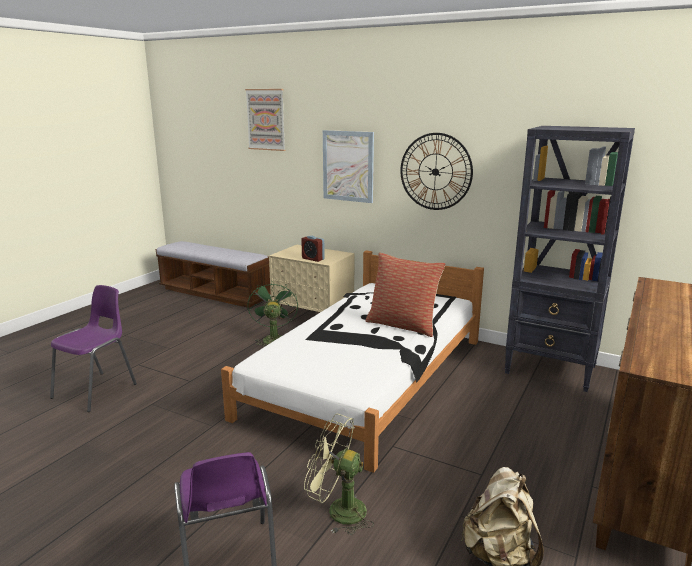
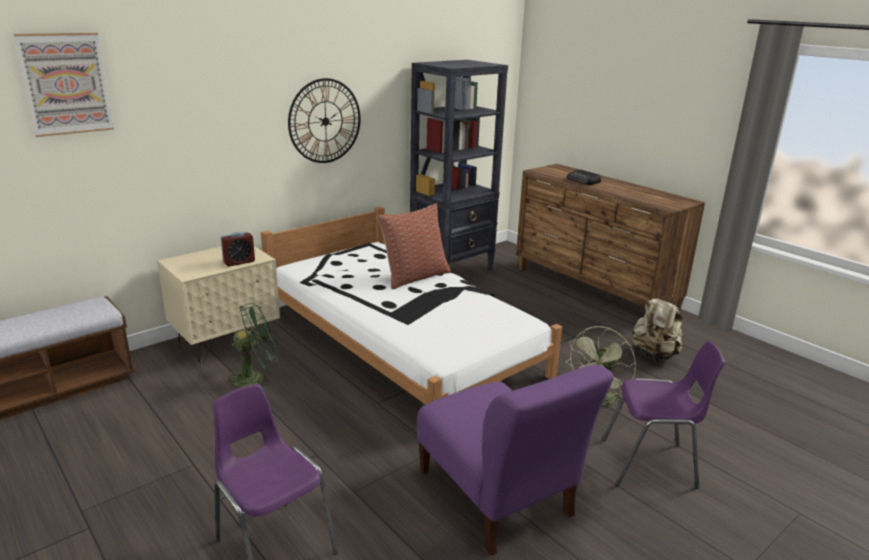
camera: 70 degrees left, 5 degrees up
green fan [248,280,298,347] -> green fan turned 135 degrees clockwise [222,303,278,390]
picture [323,130,374,203] -> none
none -> purple chair [417,365,614,556]
none -> radio [567,169,601,185]

